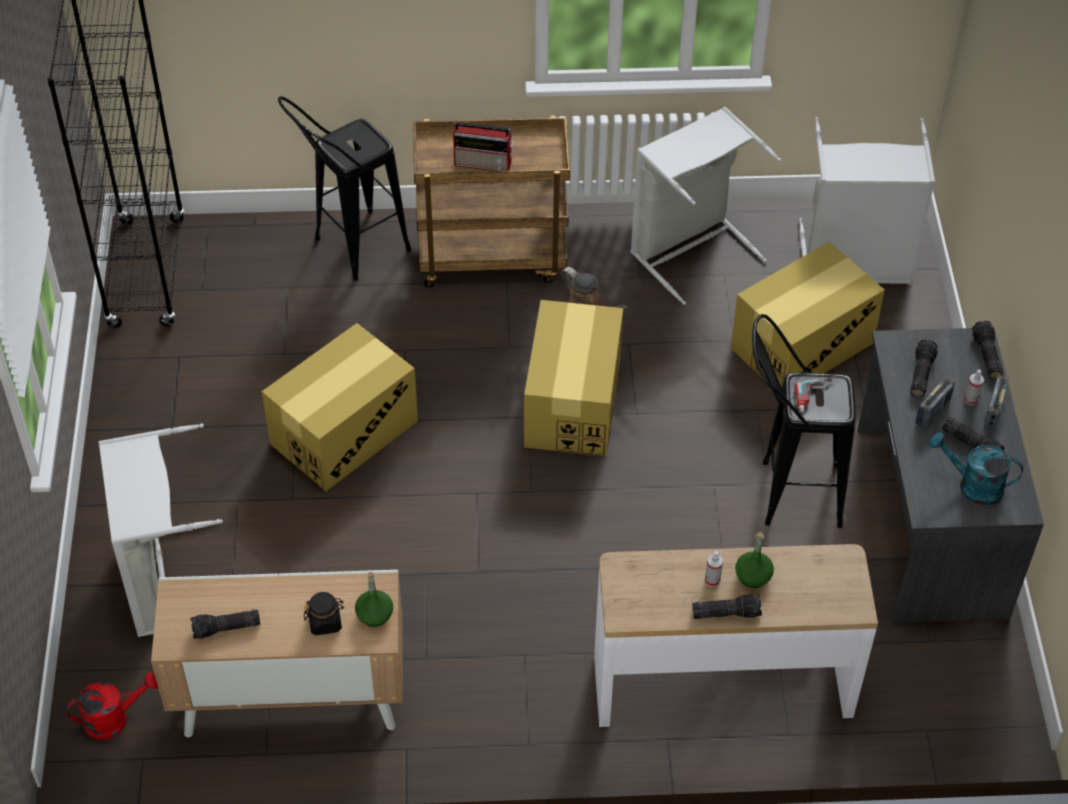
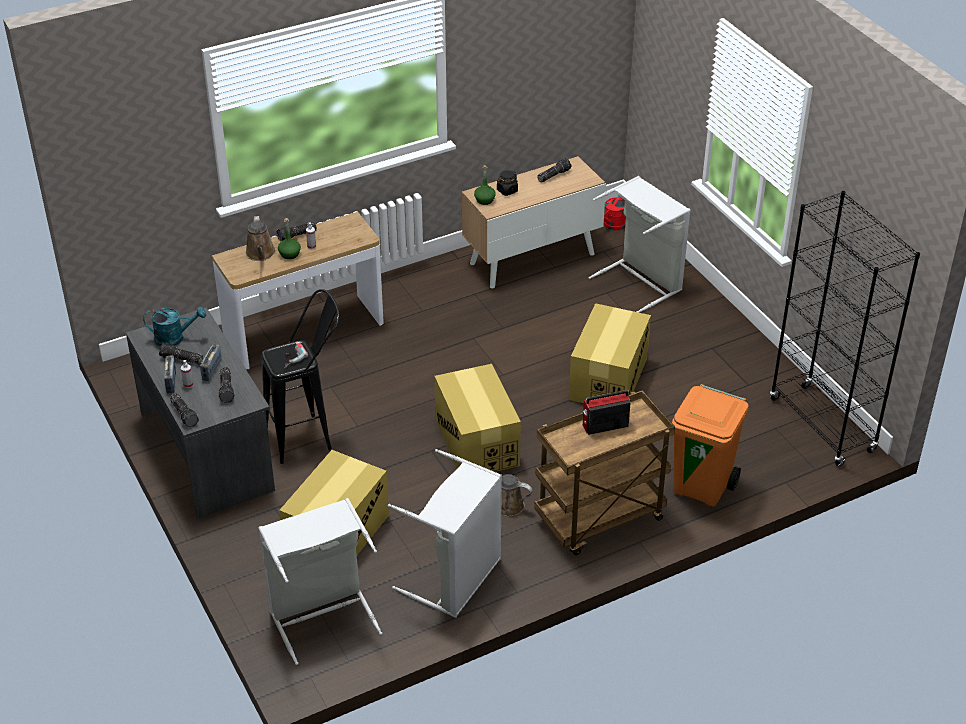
camera: 155 degrees right, 10 degrees down
black stool [278,96,411,281] -> orange trash can [672,384,749,506]
none -> brown watering can [245,216,275,261]

